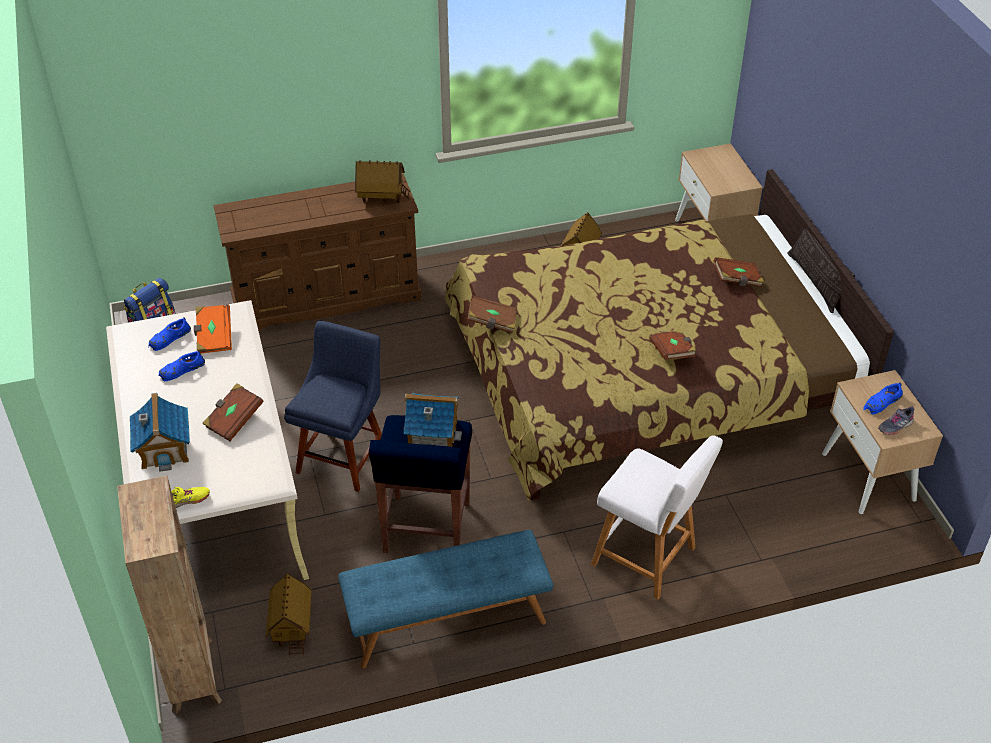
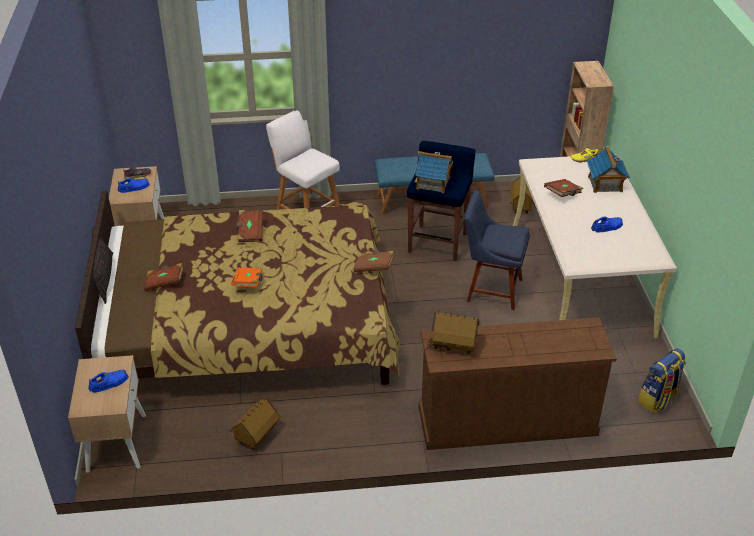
camera: 170 degrees left, 5 degrees down
blue shoe [148,317,191,351] -> blue shoe moved to [88,370,129,393]
orange book [194,305,232,354] -> orange book moved to [231,267,263,287]
blue chair [284,321,382,492] -> blue chair turned 75 degrees clockwise [465,190,530,310]

